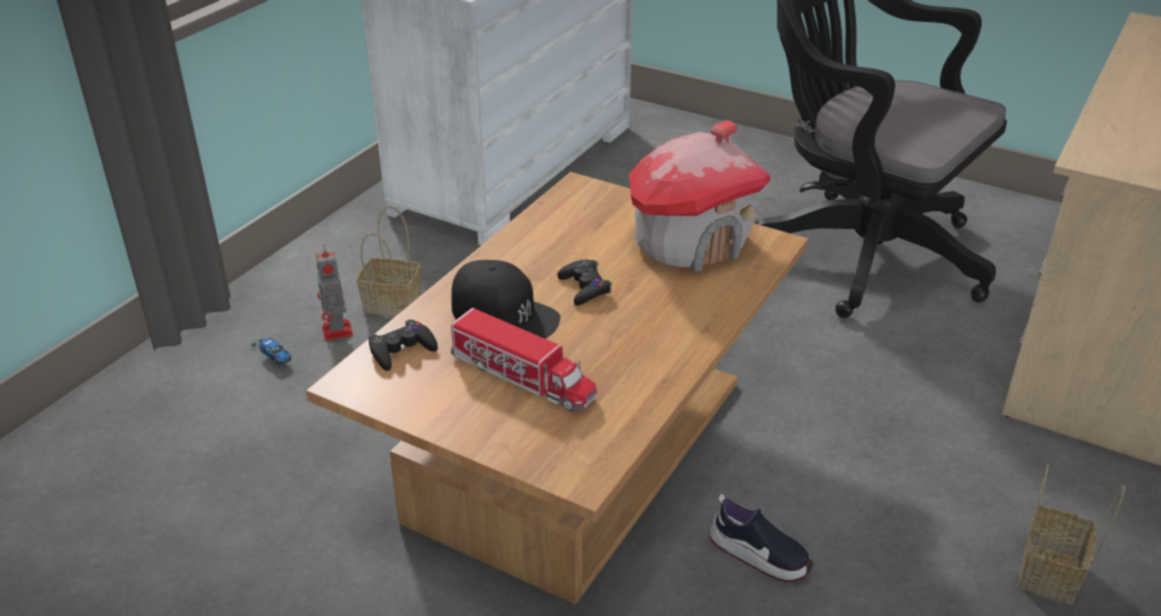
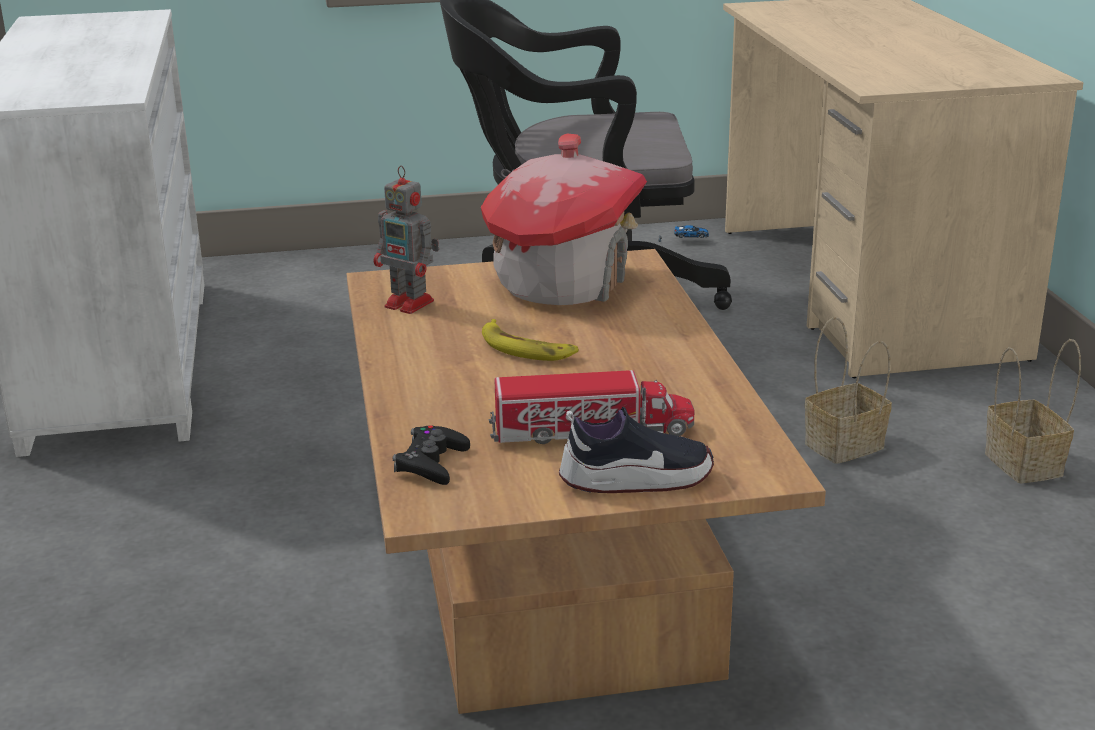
camera: 40 degrees left, 10 degrees down
toy car [251,338,292,365] -> toy car moved to [658,225,709,242]
toy robot [316,246,353,341] -> toy robot moved to [374,165,439,314]
basket [357,206,421,317] -> basket moved to [805,317,892,464]
black cap [451,260,560,339] -> none
black game controller [558,259,612,306] -> banana [482,319,579,361]
shoe [709,494,814,582] -> shoe moved to [559,407,714,493]

